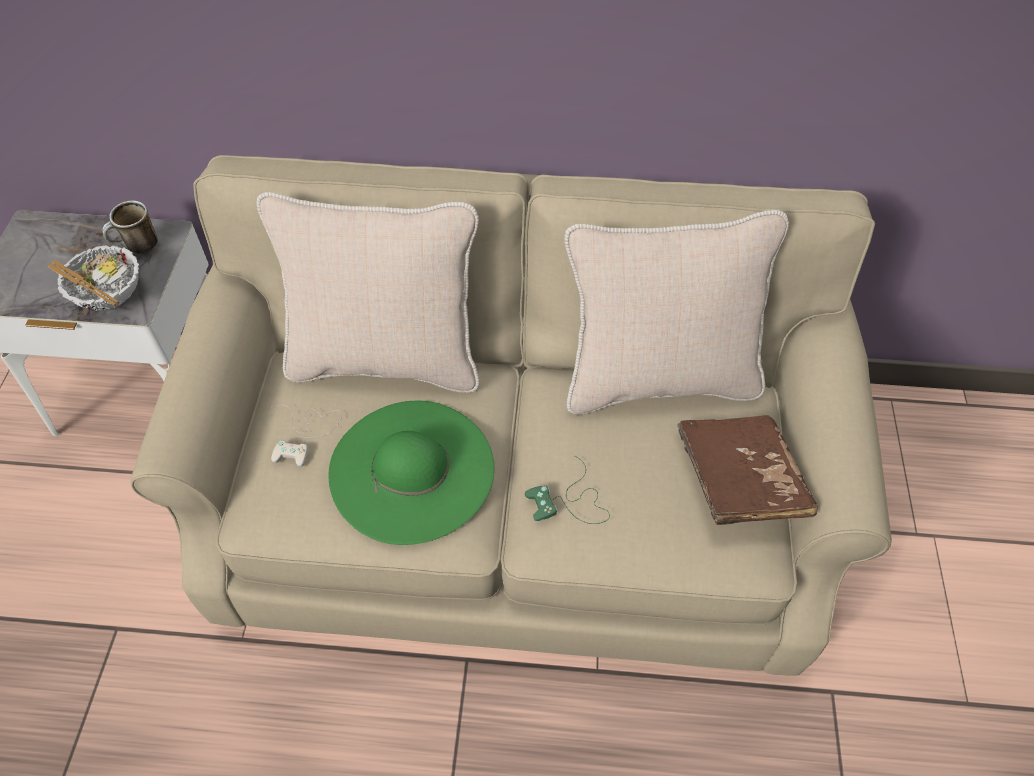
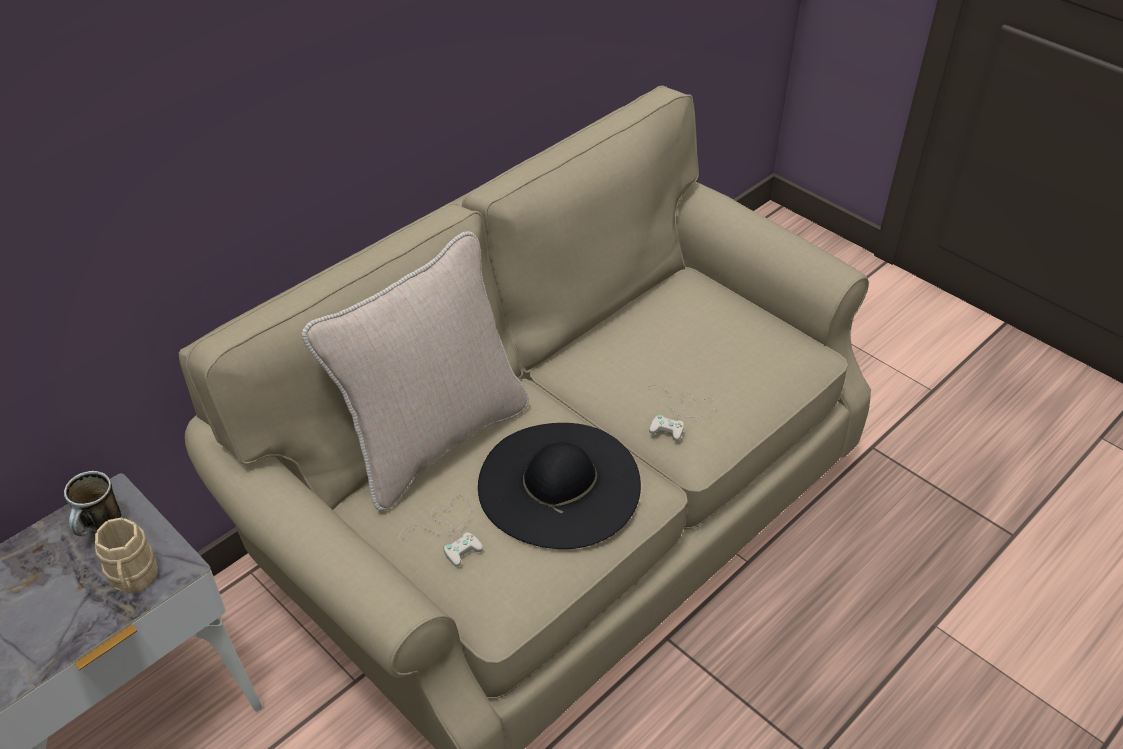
camera: 50 degrees left, 10 degrees down
bowl [48,246,139,311] -> beige mug [95,518,158,593]
green hat [328,400,495,545] -> black hat [478,423,641,549]
green game controller [525,456,610,524] -> white game controller [647,385,716,441]
beige pillow [564,210,789,415] -> none
brown book [678,415,818,525] -> none

